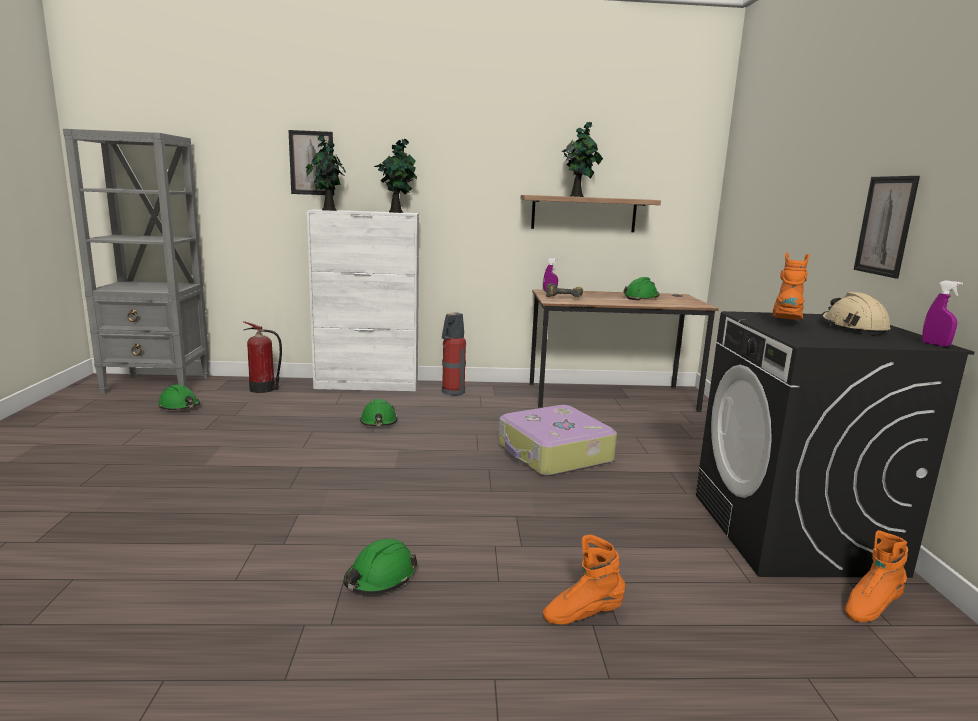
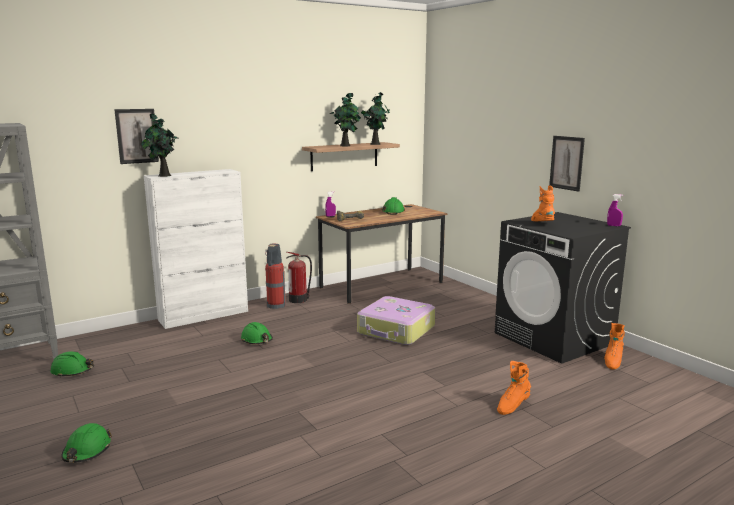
camera: 30 degrees left, 0 degrees up
fire extinguisher [244,321,282,393] -> fire extinguisher moved to [286,252,312,303]
green hard hat [343,539,417,594] -> green hard hat moved to [61,423,112,463]
potted plant [374,138,417,213] -> potted plant moved to [361,92,390,145]
beige hard hat [821,292,890,335] -> none

